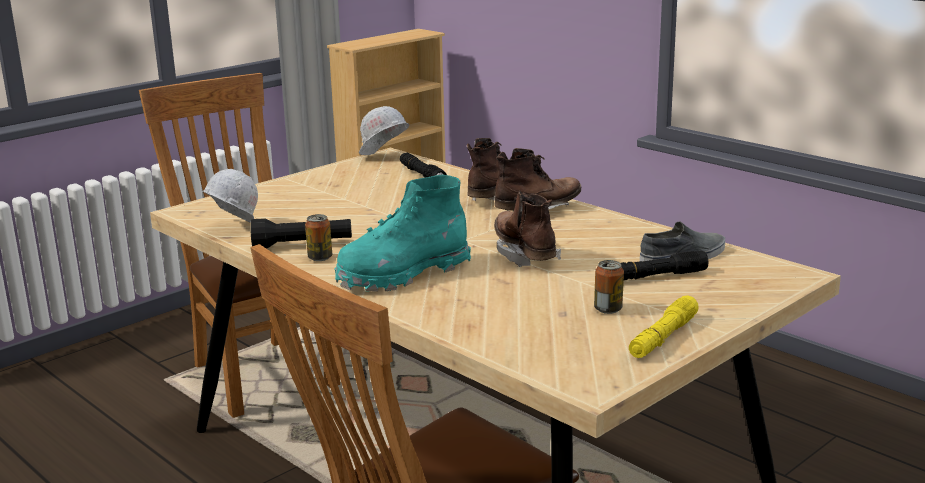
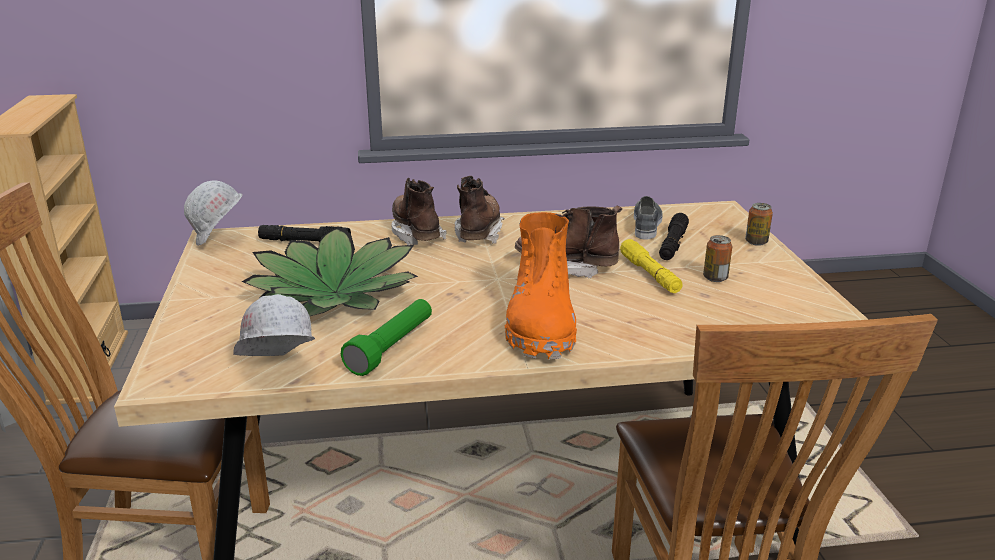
camera: 55 degrees left, 5 degrees up
black flashlight [250,218,352,249] -> green flashlight [341,299,432,376]
can [305,214,332,261] -> can moved to [745,203,773,246]
turquoise boot [334,175,471,292] -> orange boot [505,212,577,360]
yellow flashlight [629,296,699,358] -> yellow flashlight moved to [620,239,683,293]
none -> potted plant [242,227,418,316]

